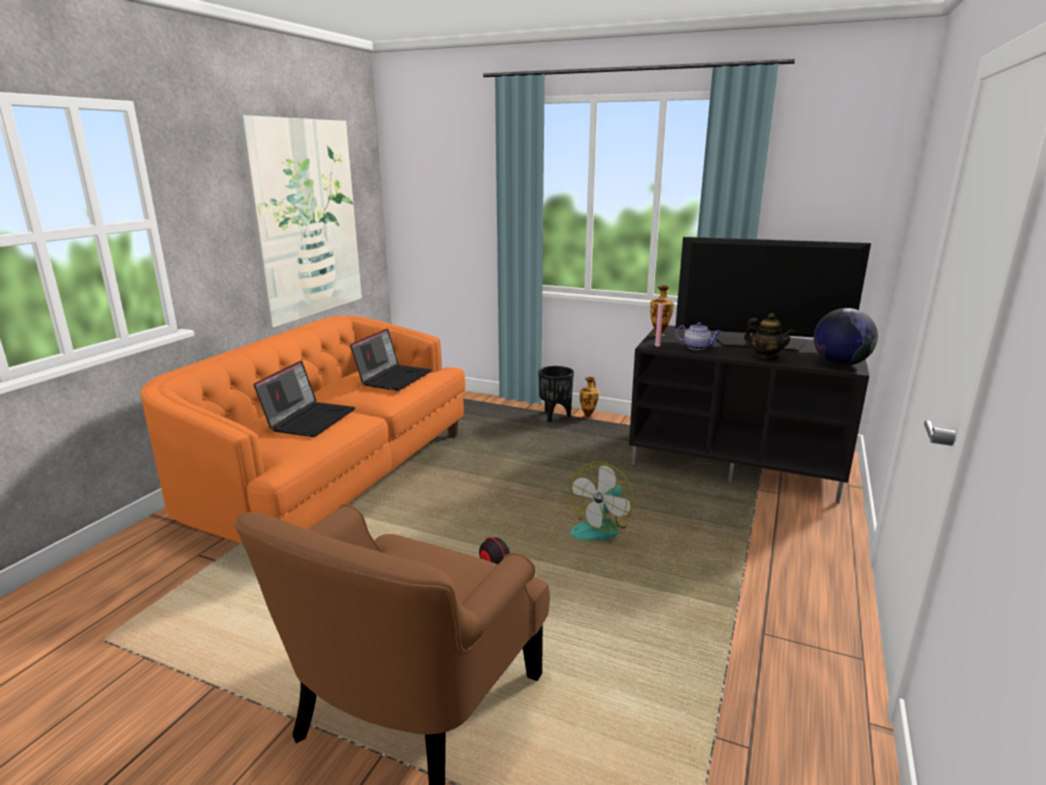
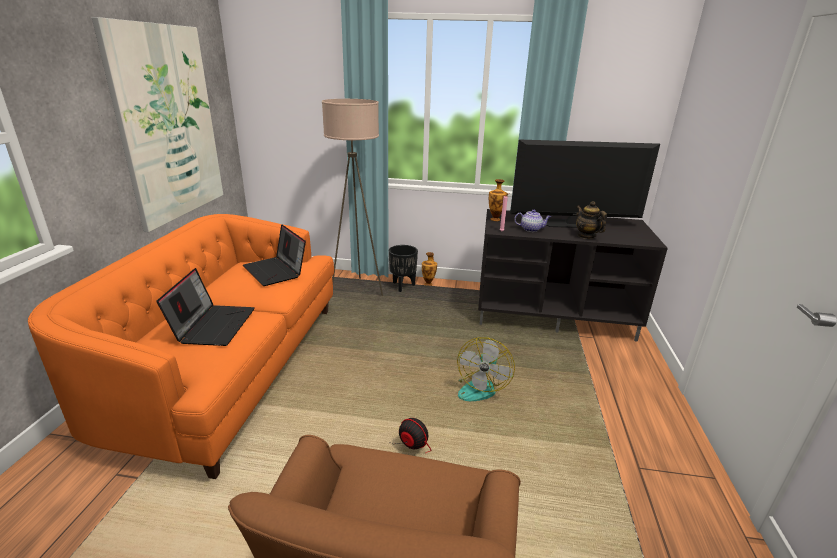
camera: 15 degrees left, 5 degrees up
laptop [350,328,431,391] -> laptop turned 135 degrees clockwise [243,224,306,286]
teapot [744,313,794,360] -> teapot turned 150 degrees counterclockwise [576,201,607,239]
globe [814,308,878,366] -> none
none -> beige floor lamp [322,99,383,296]

